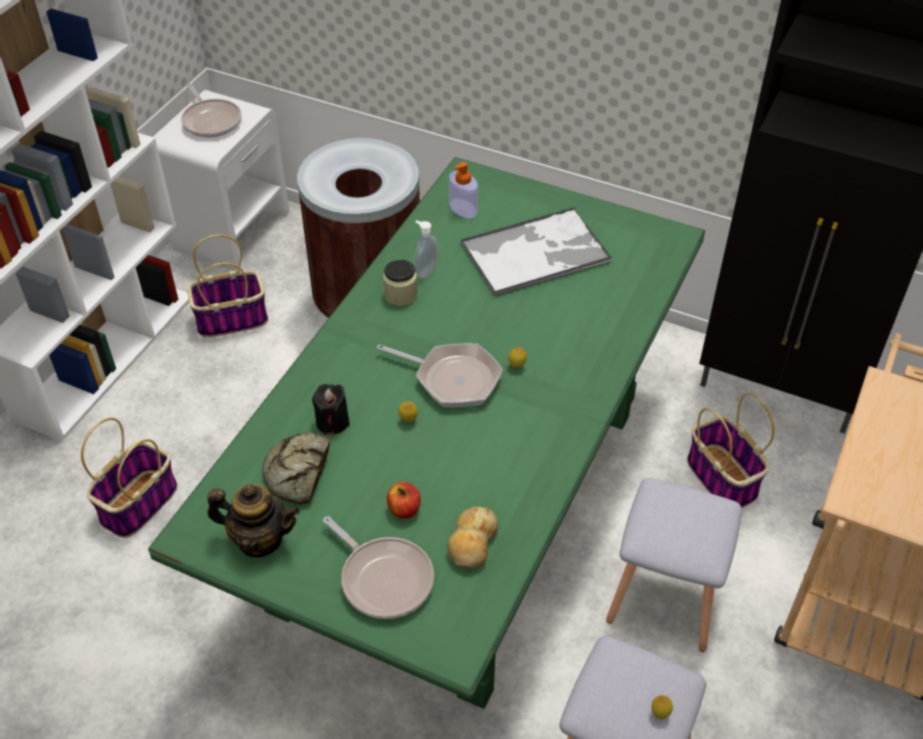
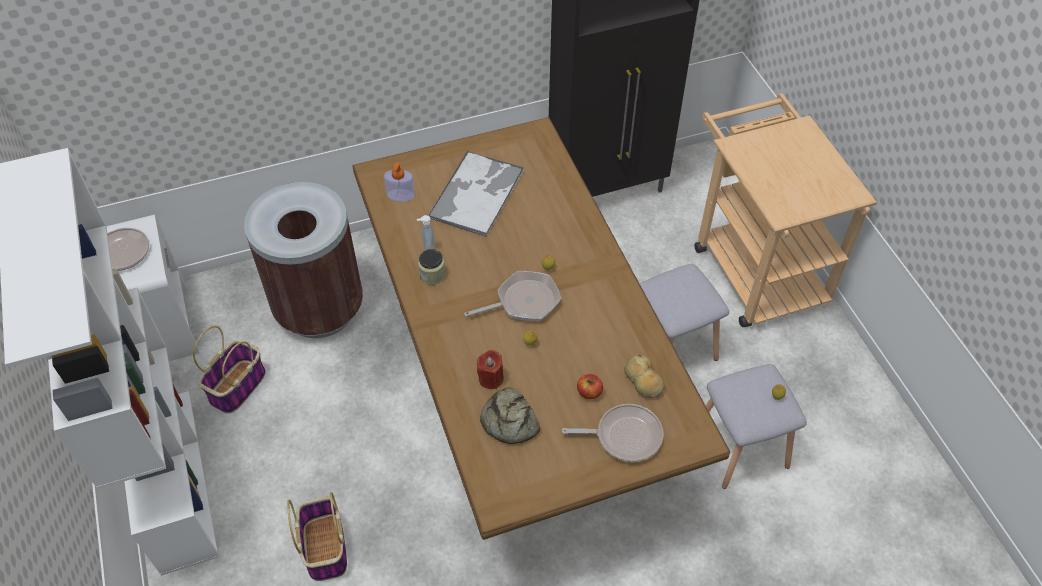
camera: 45 degrees left, 5 degrees up
green dining table [148,157,705,709] -> brown dining table [352,117,730,540]
teapot [207,484,300,557] -> none
black candle [312,384,350,435] -> red candle [477,350,504,389]
basket [687,392,774,508] -> none

